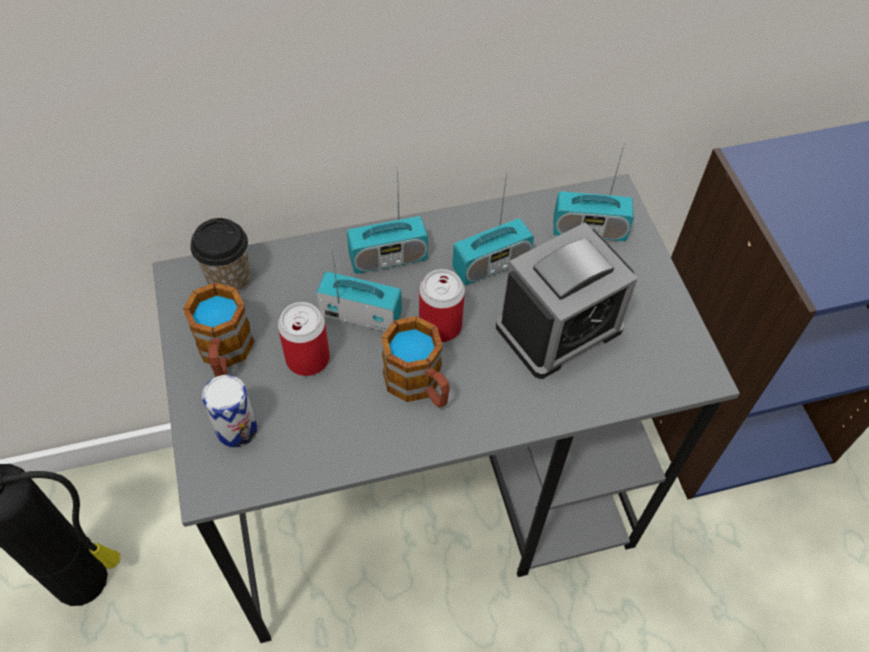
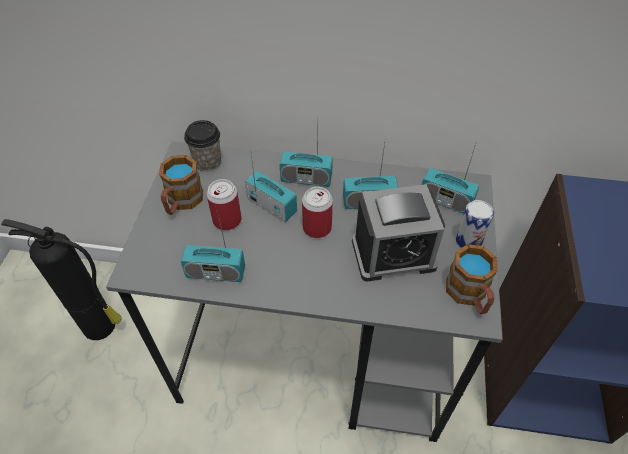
camera: 25 degrees right, 5 degrees down
can [202,375,257,447] -> can moved to [456,200,494,248]
mug [381,316,450,408] -> mug moved to [446,244,498,314]
none -> radio [181,210,245,282]

